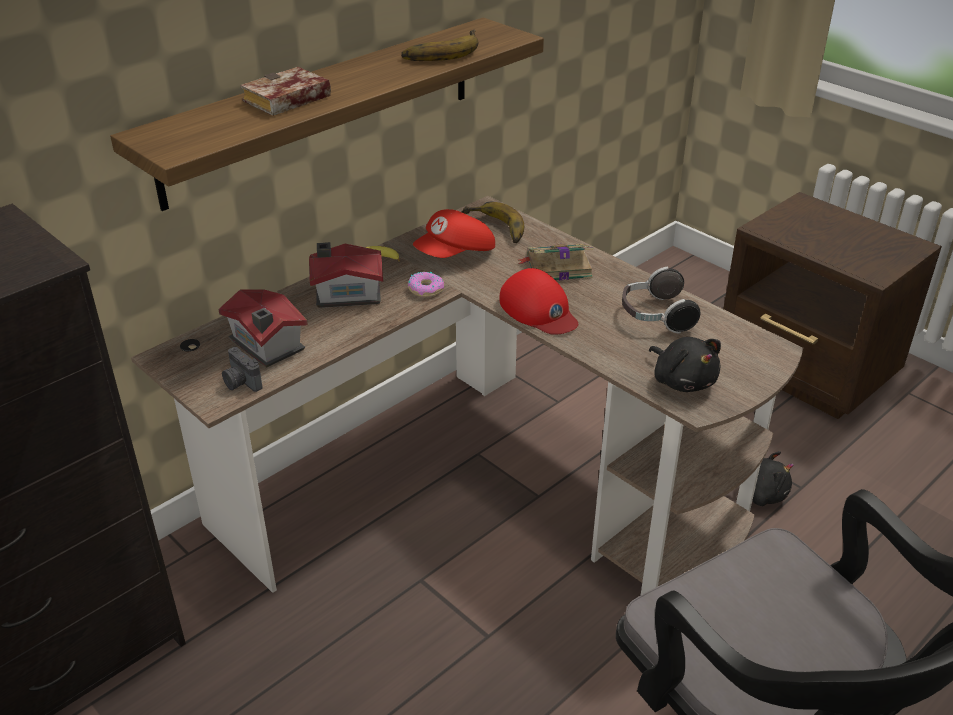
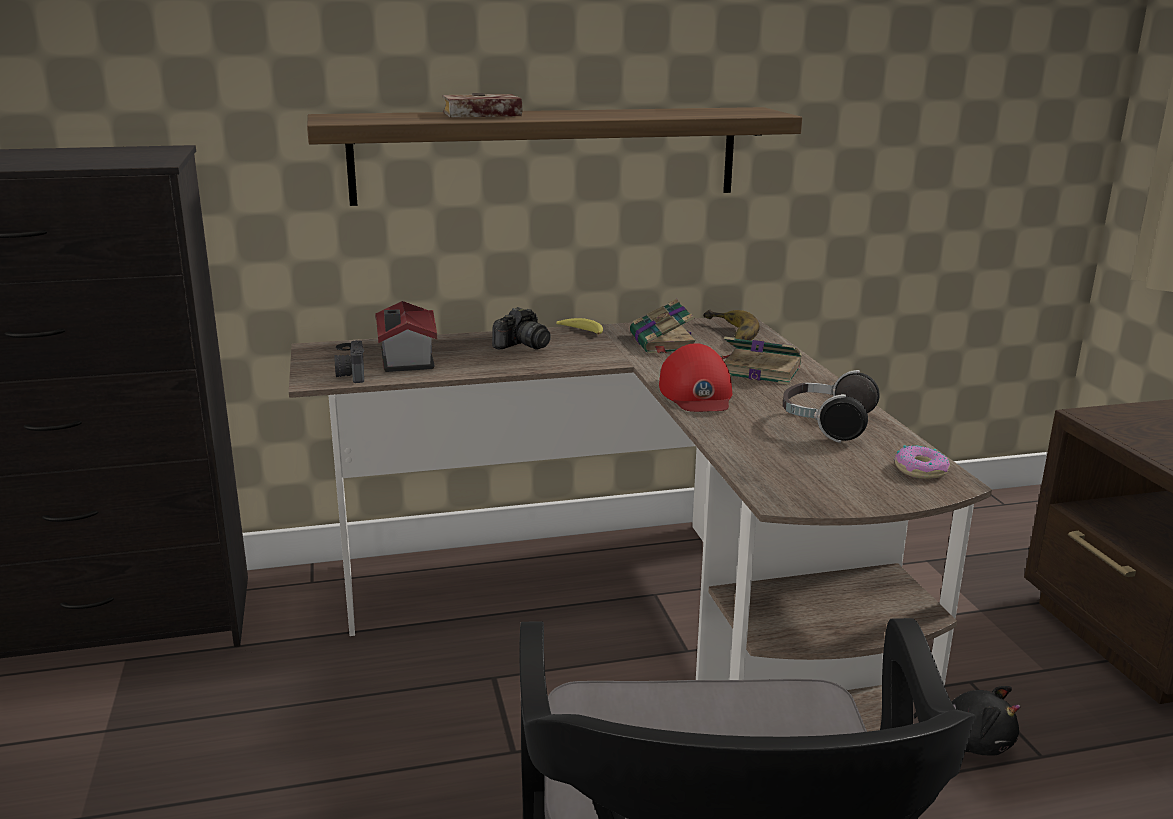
camera: 30 degrees right, 15 degrees down
toy house [309,242,383,308] -> camera [492,307,551,349]
banana [401,30,478,61] -> none
donut [408,272,444,297] -> donut moved to [895,445,950,479]
red cap [413,209,495,258] -> book [630,299,696,354]
black plush toy [649,337,721,392] -> none

